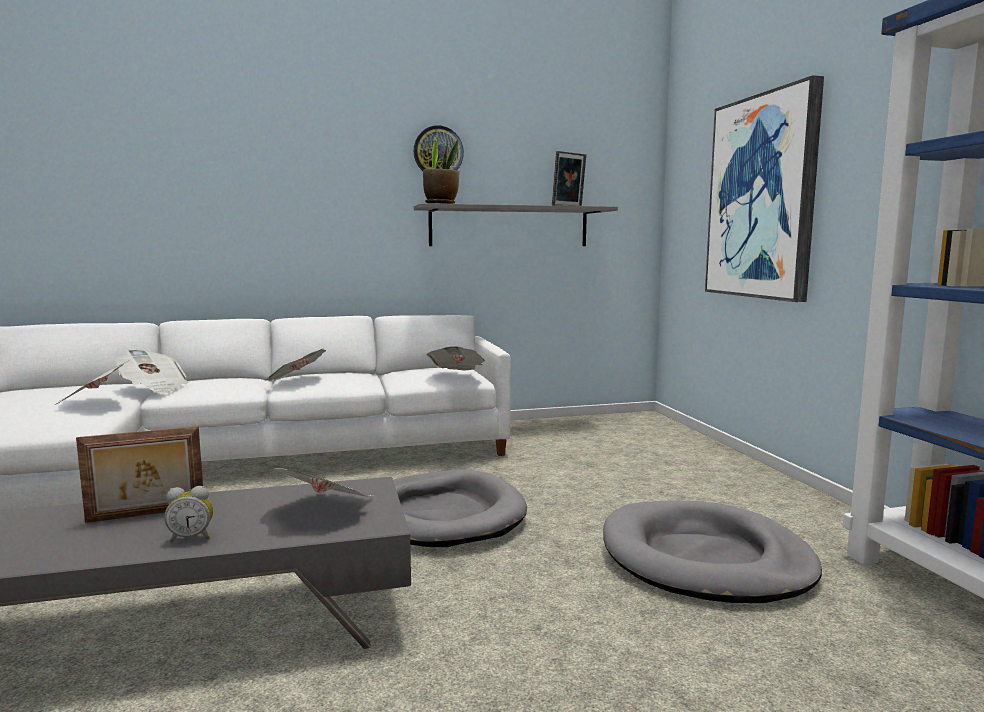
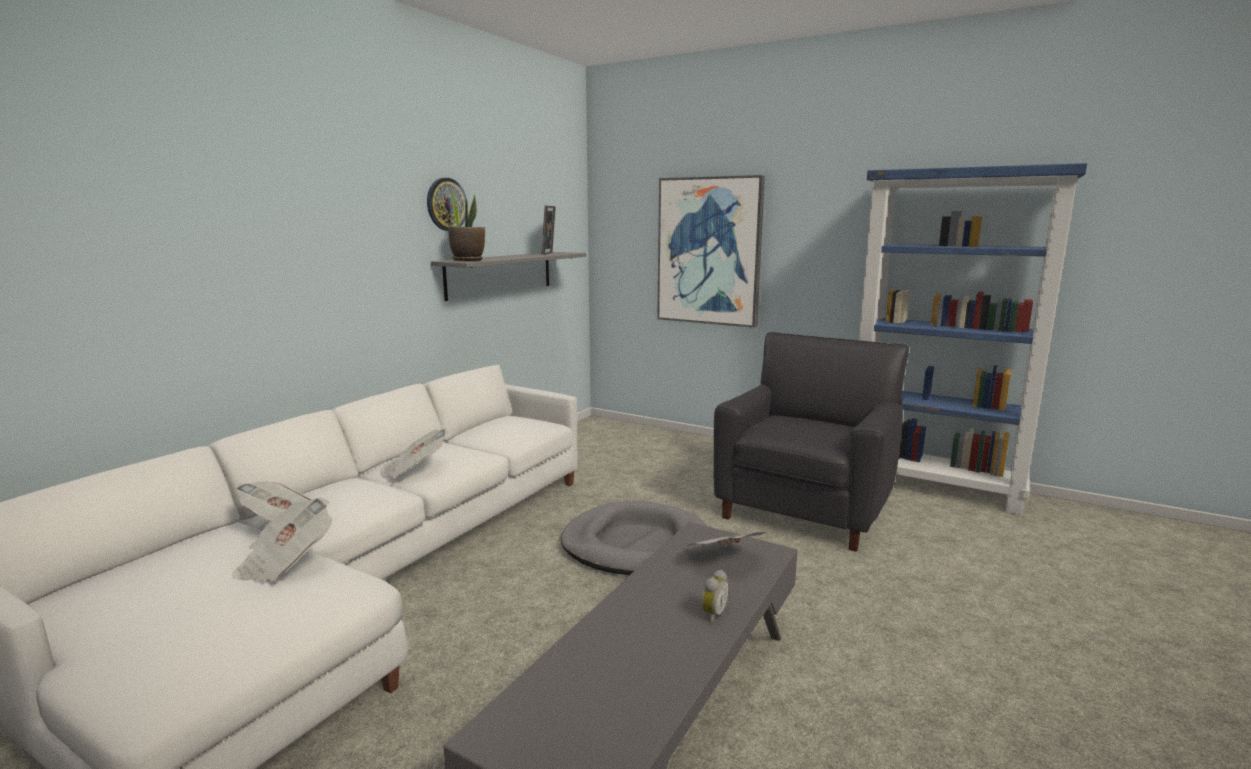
camera: 45 degrees left, 5 degrees up
picture frame [76,426,203,523] -> none
newspaper [427,346,485,370] -> none
grey dog bed [603,500,822,603] -> black armchair [714,332,909,552]

